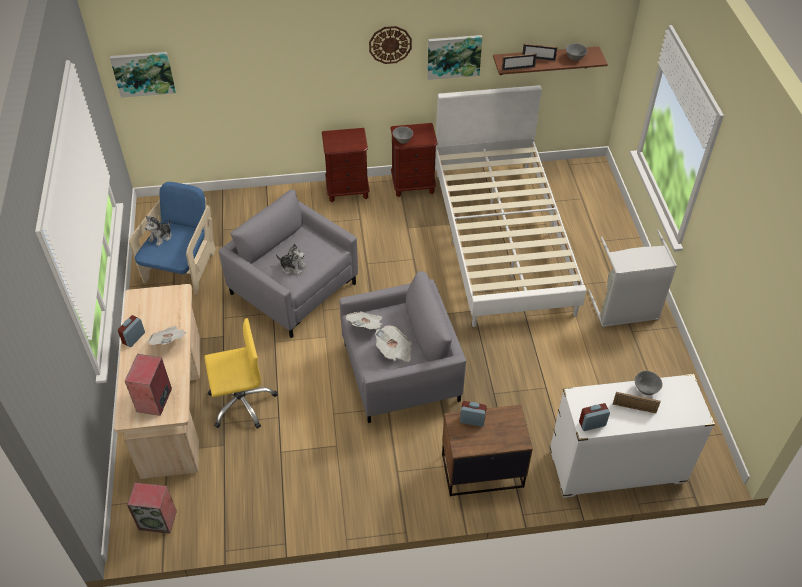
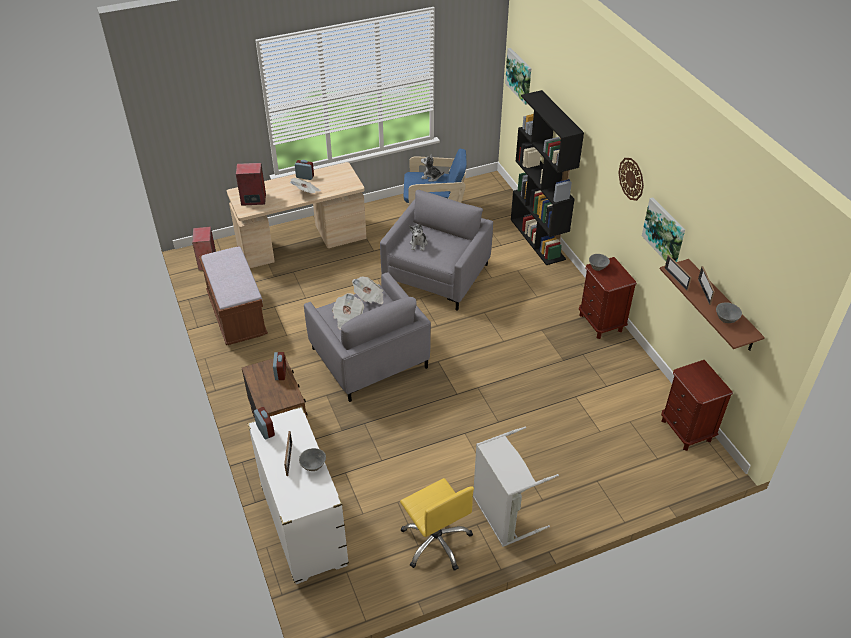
camera: 75 degrees right, 5 degrees down
yellow office chair [204,318,278,428] -> yellow office chair moved to [400,478,474,571]
brown nightstand [322,128,370,202] -> brown nightstand moved to [661,360,733,451]
white bed [435,85,586,327] -> none
none -> brown bench [199,246,268,345]
none -> black bookcase [511,90,584,265]

